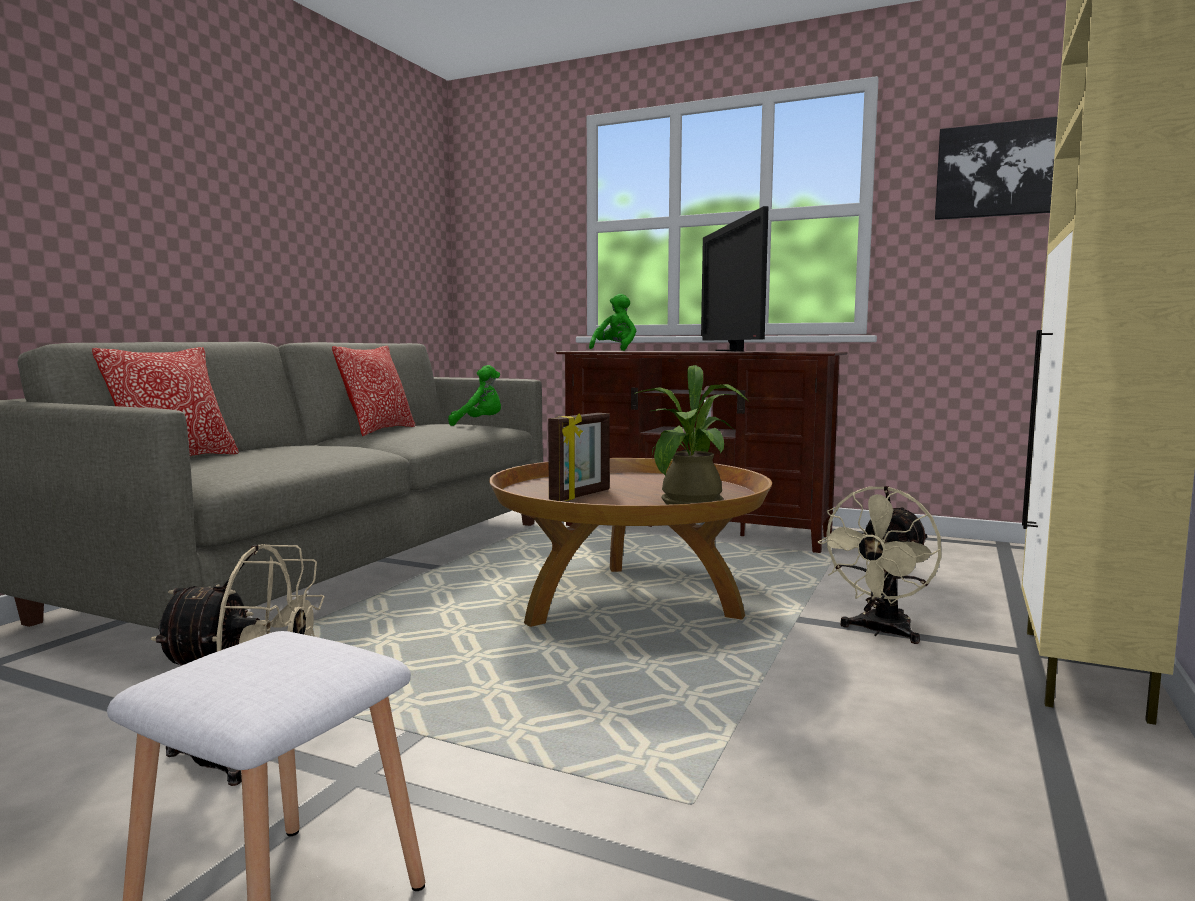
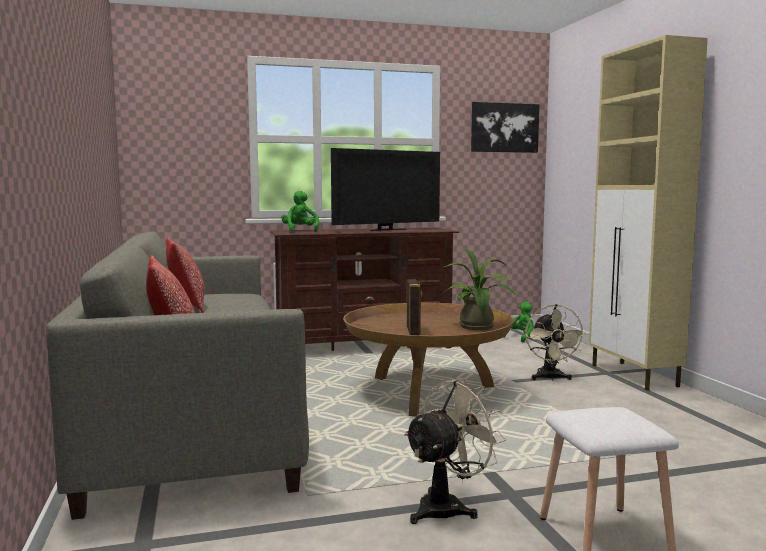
camera: 40 degrees left, 0 degrees up
green plush toy [448,365,501,426] -> green plush toy moved to [503,302,533,343]
television [701,206,769,352] -> television turned 75 degrees counterclockwise [331,148,440,231]

